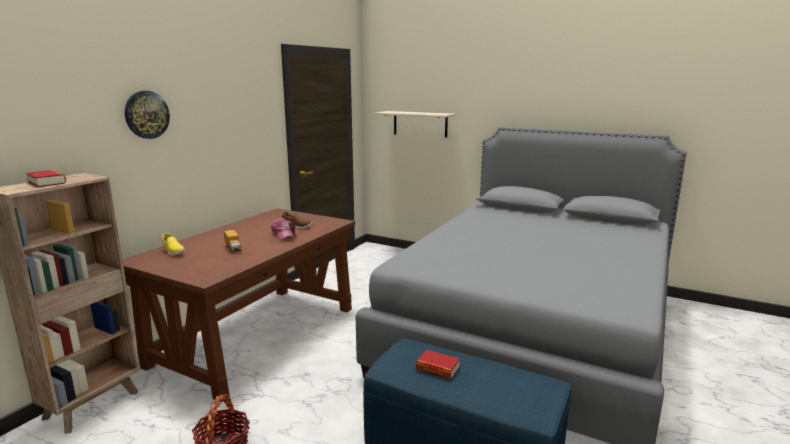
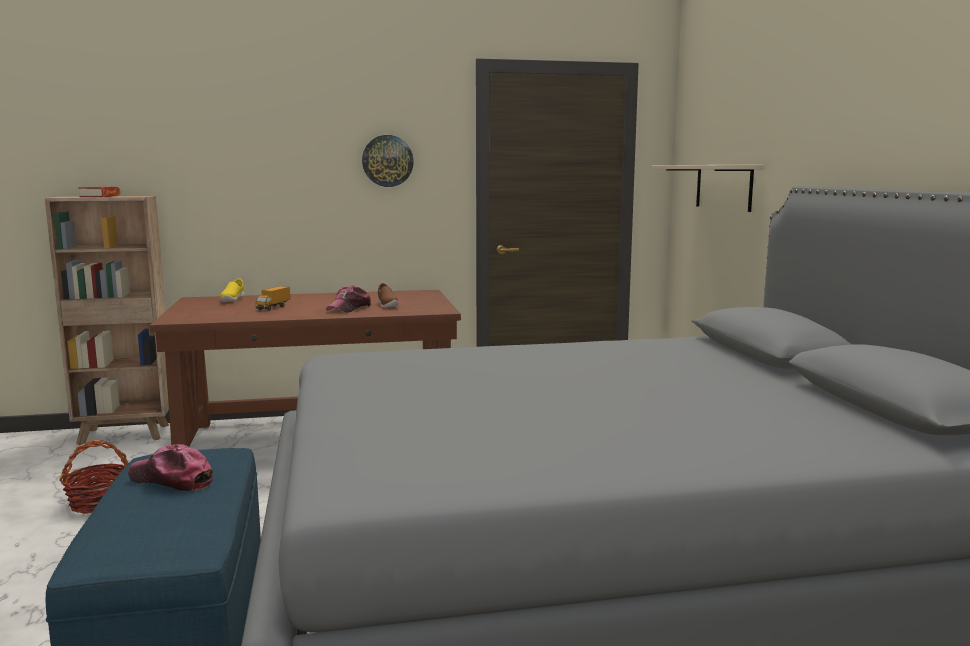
camera: 50 degrees right, 5 degrees down
wall clock [125,91,170,139] -> wall clock moved to [362,135,414,187]
book [416,350,460,380] -> cap [128,444,213,491]

